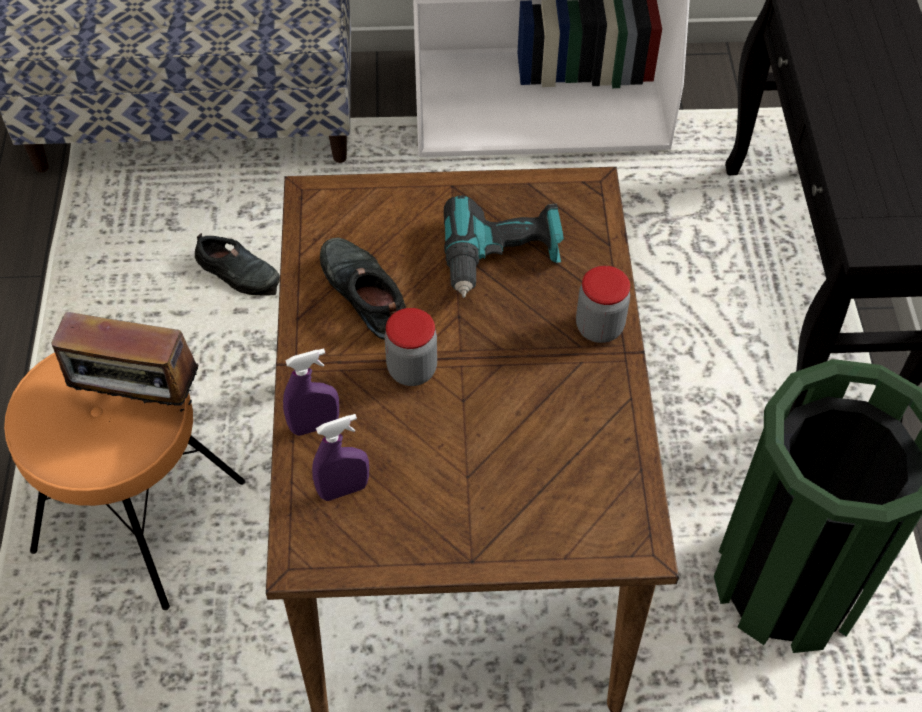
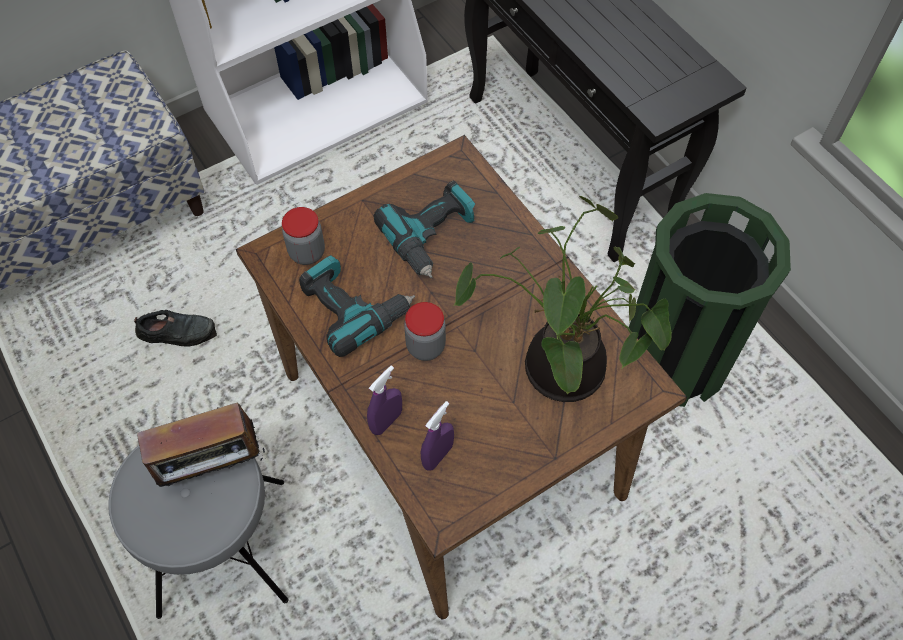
camera: 30 degrees left, 5 degrees up
orange stool [4,353,245,610] -> grey stool [108,445,289,619]
black shoe [320,237,406,340] -> power drill [299,255,415,357]
jar [576,266,630,343] -> jar moved to [282,207,325,265]
none -> potted plant [454,196,672,402]

